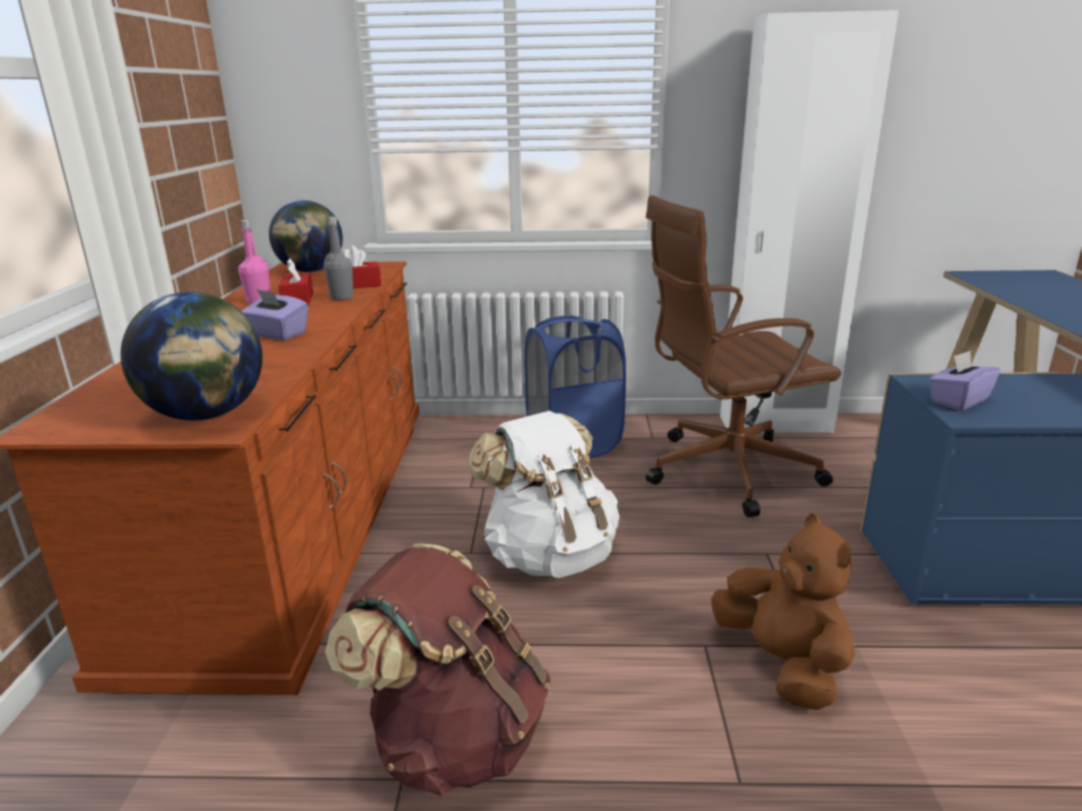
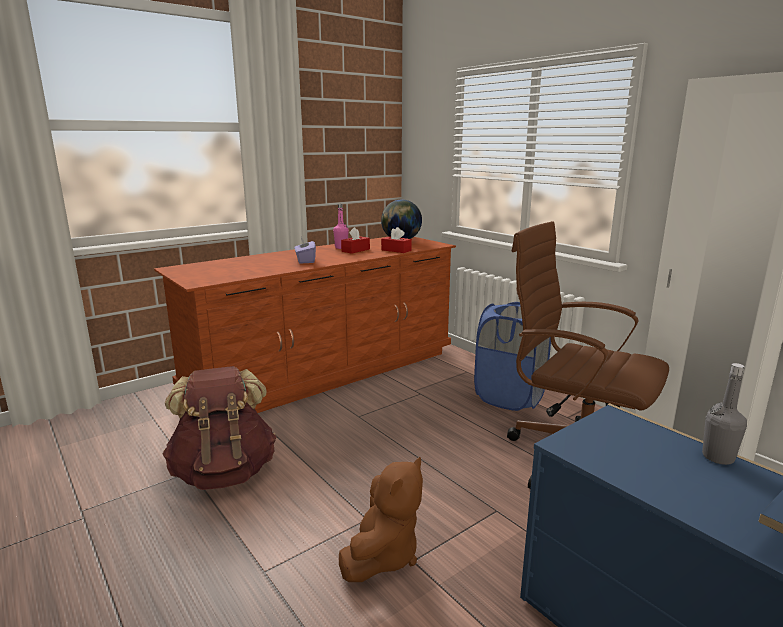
camera: 50 degrees right, 5 degrees down
globe [121,292,263,420] -> none
grey bottle [324,216,354,300] -> grey bottle moved to [702,363,747,465]
white backpack [468,411,619,578] -> none
purple tissue box [929,351,1000,411] -> none

